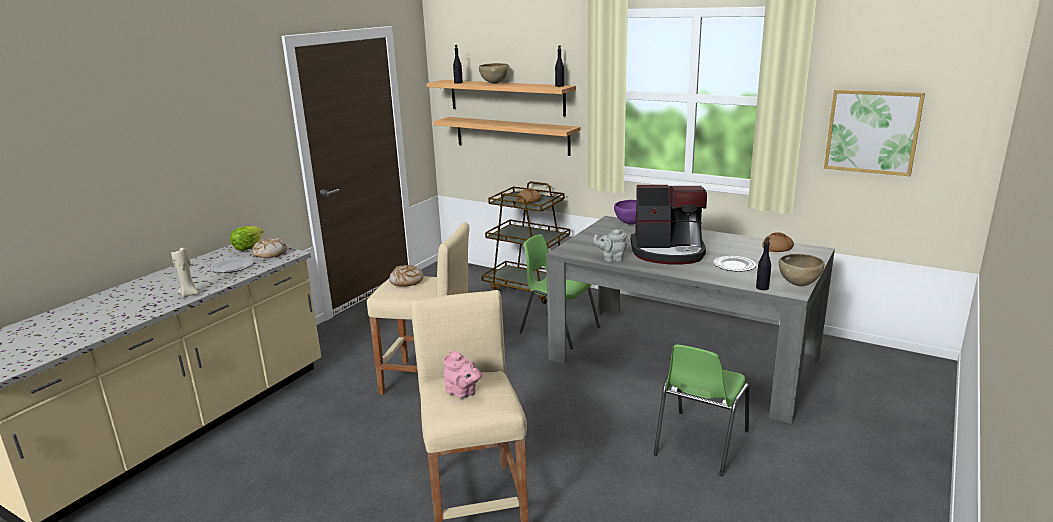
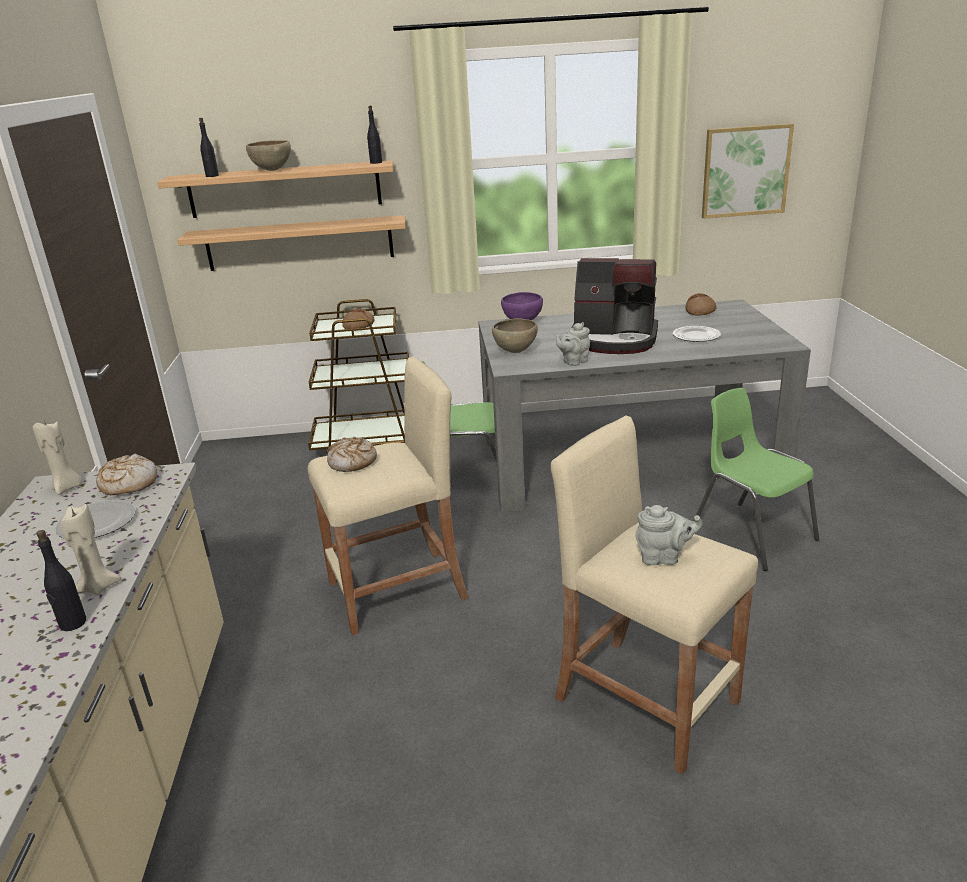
camera: 35 degrees left, 5 degrees up
lettuce [230,226,263,251] -> beige candle [33,421,82,495]
pink teapot [443,350,482,399] -> grey teapot [635,505,703,566]
coffee machine [631,185,707,265] -> coffee machine turned 45 degrees clockwise [572,258,658,354]
green chair [654,344,750,476] -> green chair turned 150 degrees clockwise [693,388,819,571]
black bottle [756,237,771,290] -> black bottle moved to [36,530,86,631]
brown bowl [779,254,824,286] -> brown bowl moved to [492,318,538,353]

